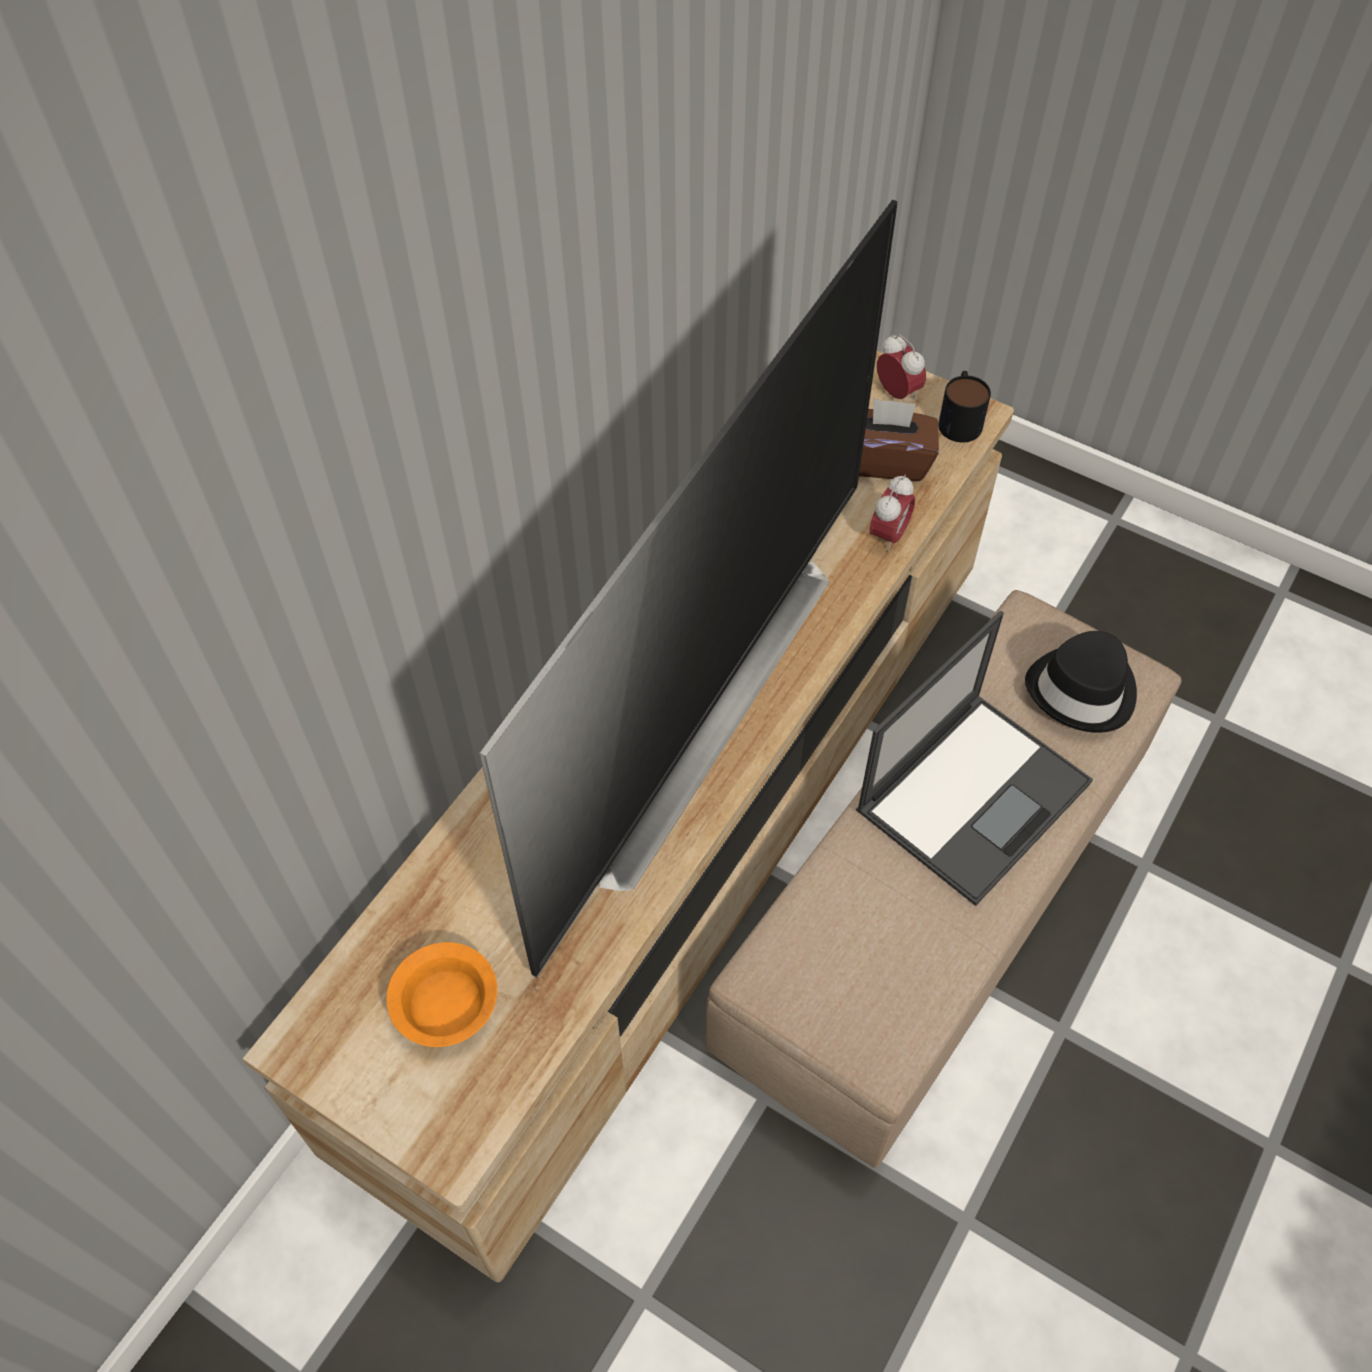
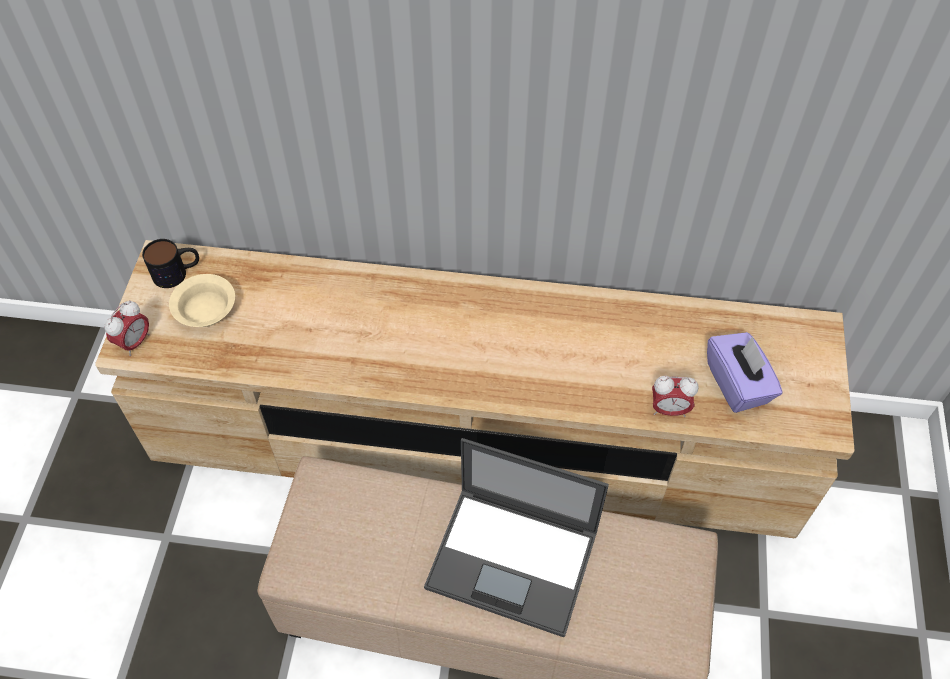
camera: 65 degrees right, 0 degrees up
orange bowl [387,942,497,1047] -> beige bowl [169,274,235,327]
television [479,200,898,978] -> none
brown tissue box [859,398,939,481] -> purple tissue box [707,332,783,413]
alarm clock [877,334,926,401] -> alarm clock moved to [104,300,150,356]
mug [938,371,991,443] -> mug moved to [142,239,199,288]
black hat [1025,631,1137,733] -> none

